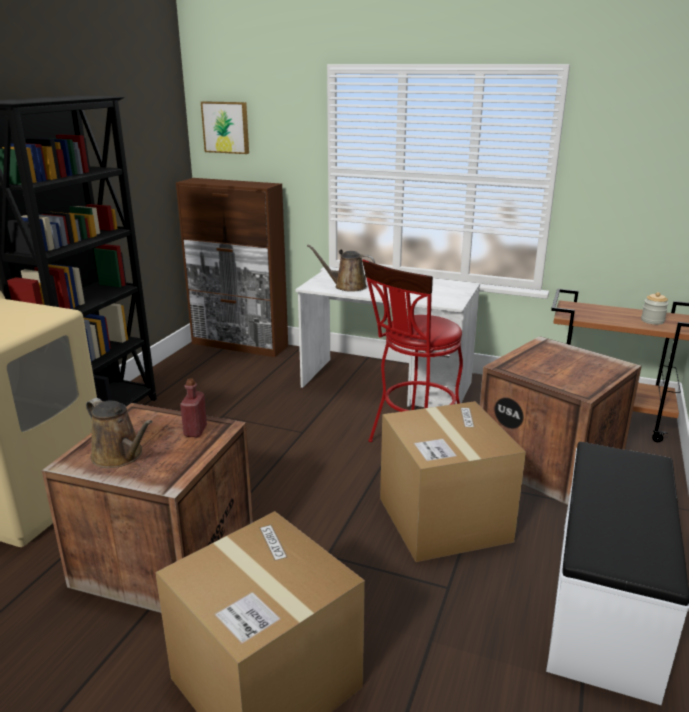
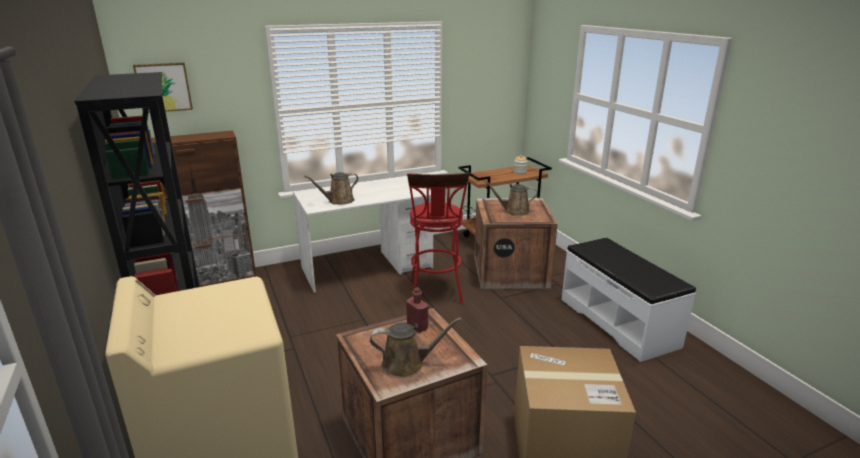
camera: 45 degrees left, 0 degrees up
cardboard box [380,401,526,562] -> none
none -> brown watering can [484,180,537,216]

